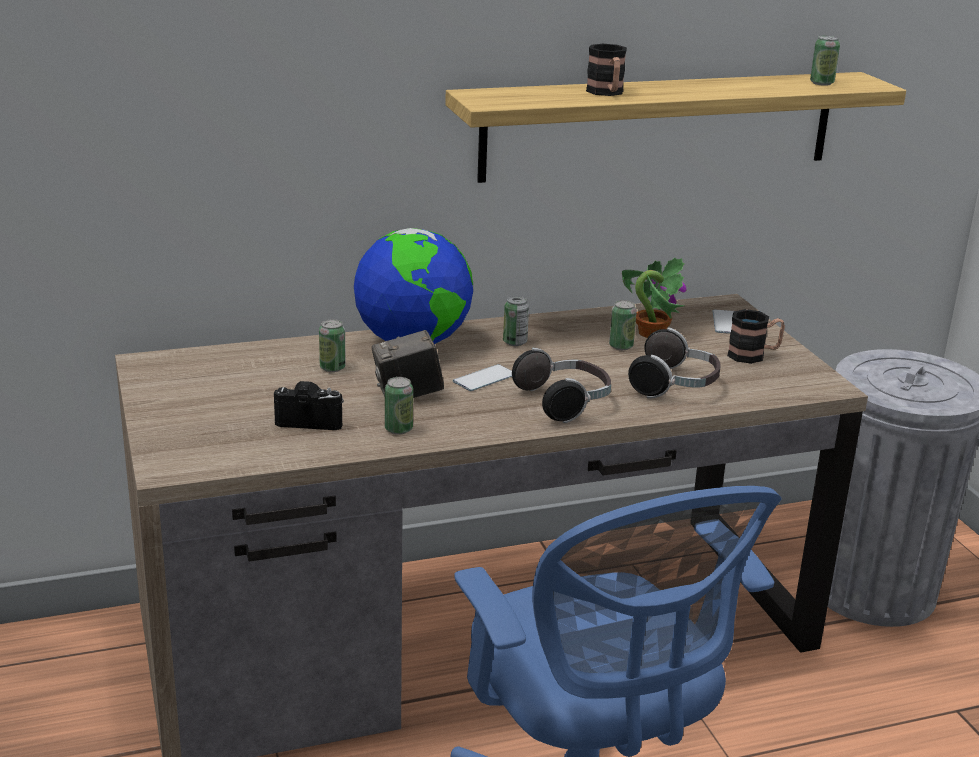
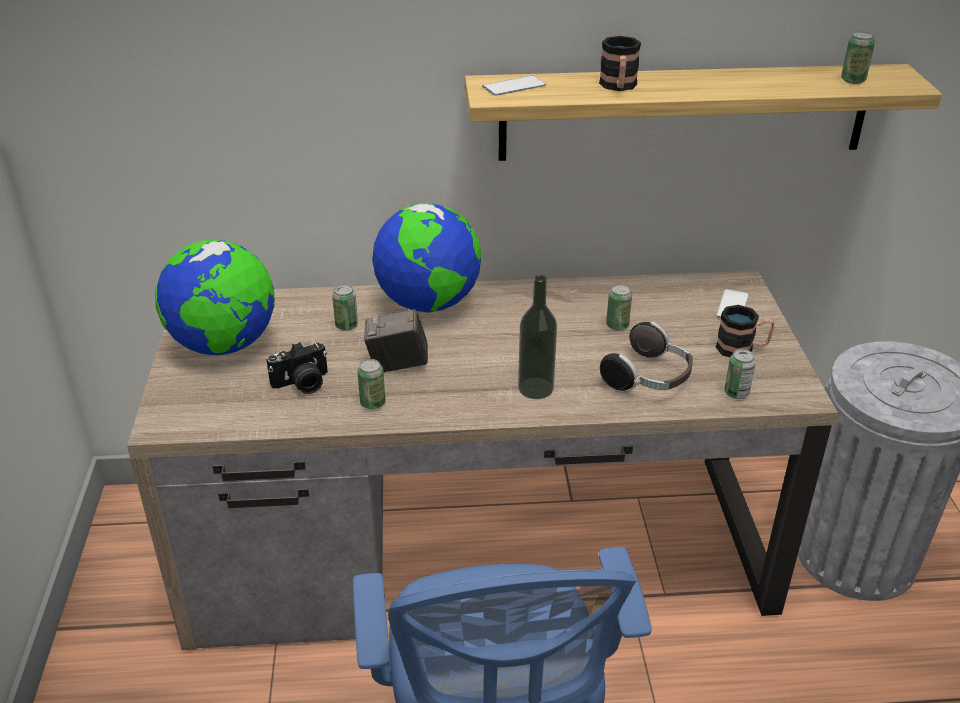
camera: 15 degrees right, 10 degrees up
camera [274,381,344,430] -> camera turned 135 degrees clockwise [266,342,328,394]
phone [453,364,512,391] -> phone moved to [482,75,546,96]
can [503,296,529,346] -> can moved to [724,349,756,399]
headphones [512,348,611,423] -> bottle [518,275,557,399]
potted plant [622,258,686,338] -> none
none -> globe [155,240,275,355]

